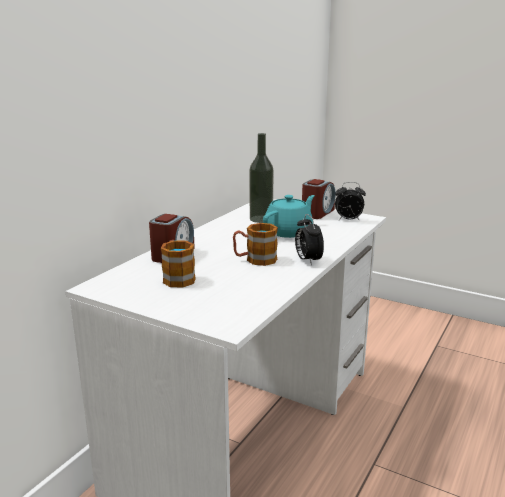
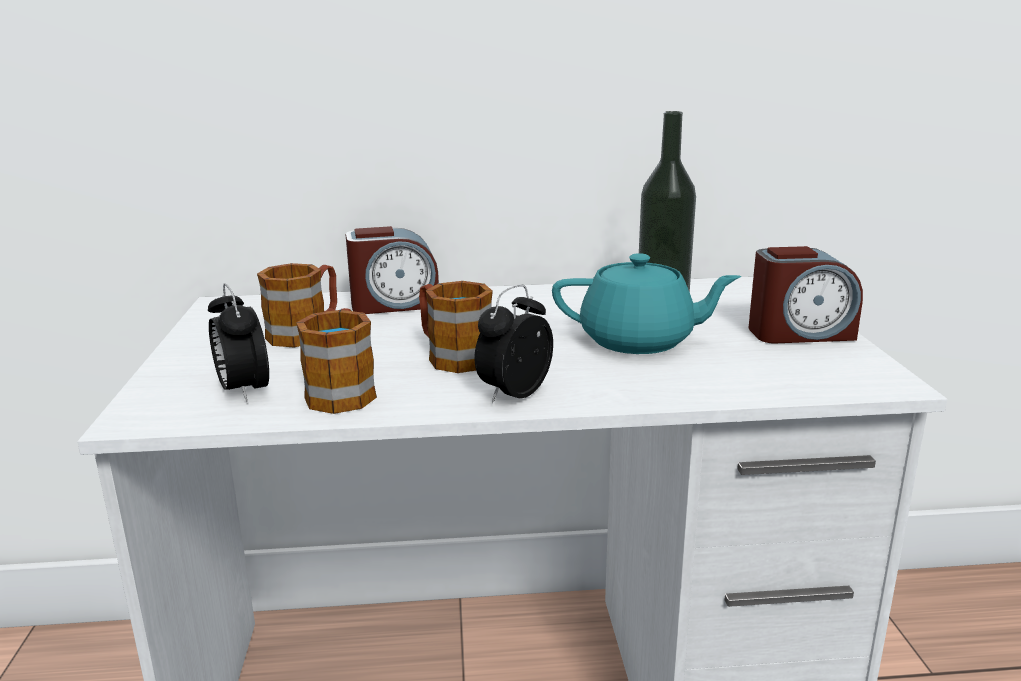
camera: 55 degrees right, 0 degrees up
alarm clock [335,182,366,221] -> alarm clock moved to [208,283,269,402]
none -> mug [296,308,377,414]

